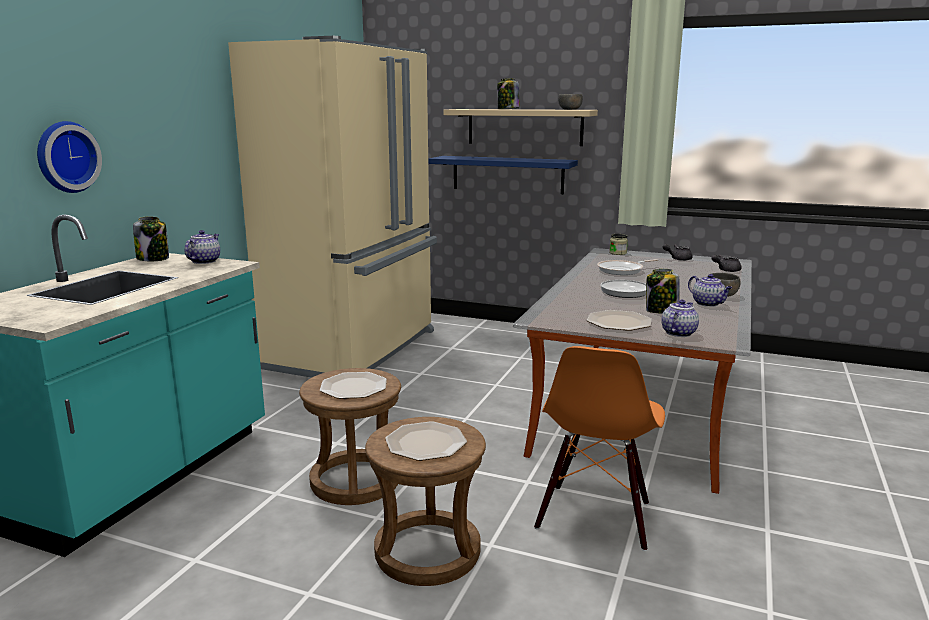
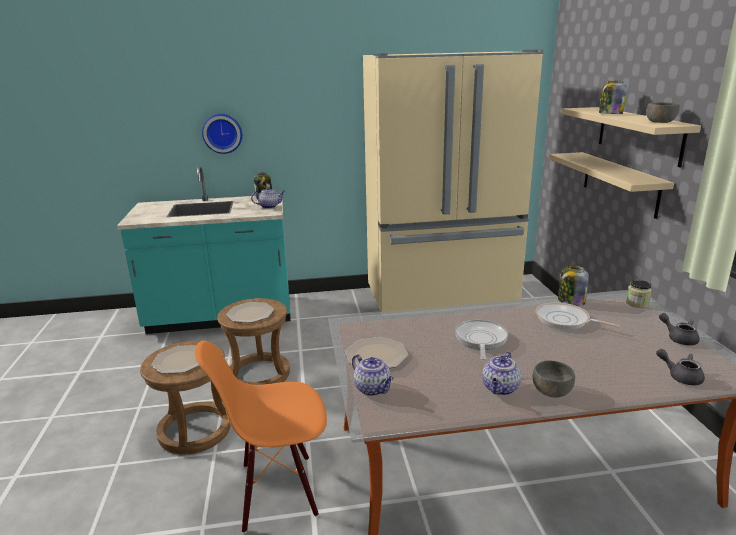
camera: 60 degrees right, 5 degrees up
blue shelf [428,156,578,194] -> beige shelf [549,152,674,219]
jar [646,269,680,313] -> jar moved to [558,265,589,306]
teapot [661,300,699,337] -> teapot turned 45 degrees clockwise [352,354,394,396]

